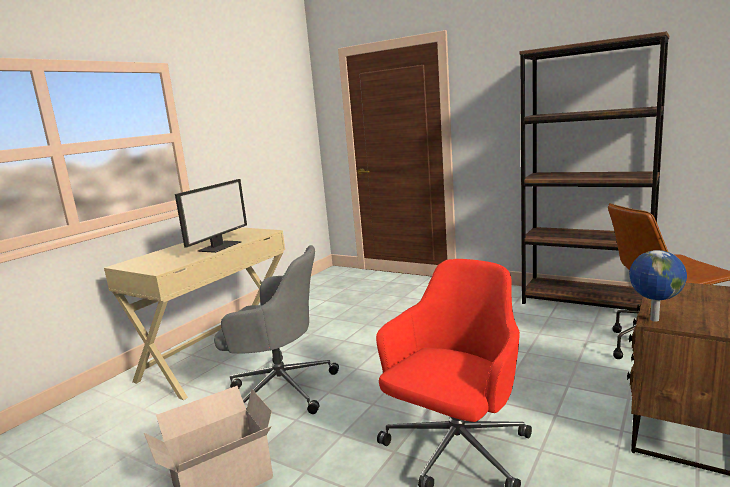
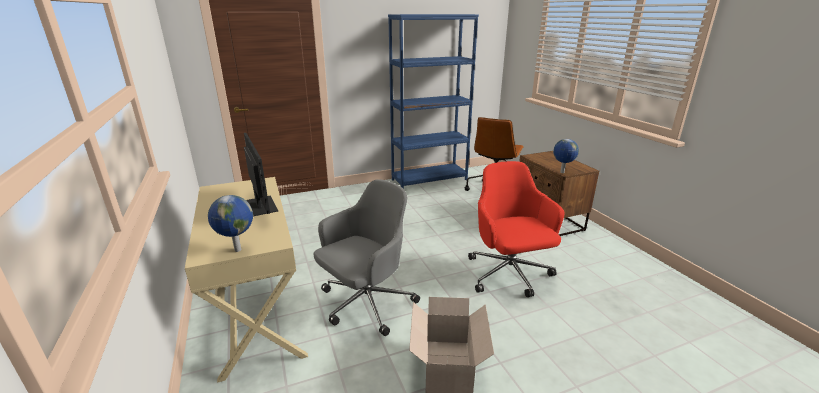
camera: 55 degrees left, 10 degrees up
brown bookcase [519,31,669,311] -> blue bookcase [388,14,479,189]
none -> globe [208,195,253,252]

